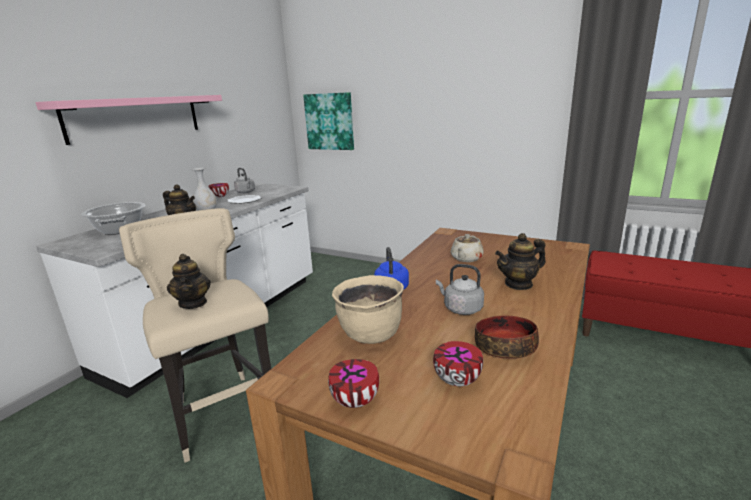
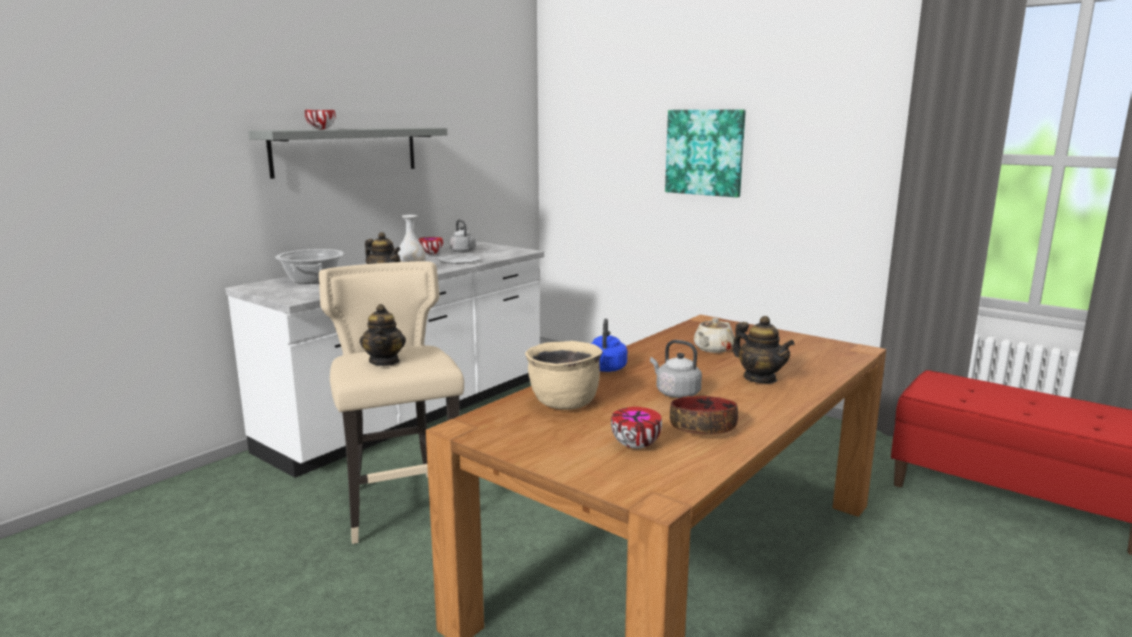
camera: 10 degrees right, 5 degrees down
pink shelf [35,95,222,145] -> grey shelf [248,128,447,179]
picture [303,92,354,150] -> picture moved to [665,110,746,197]
bowl [328,359,379,408] -> bowl moved to [305,110,336,129]
teapot [495,233,546,290] -> teapot turned 120 degrees counterclockwise [732,316,795,383]

